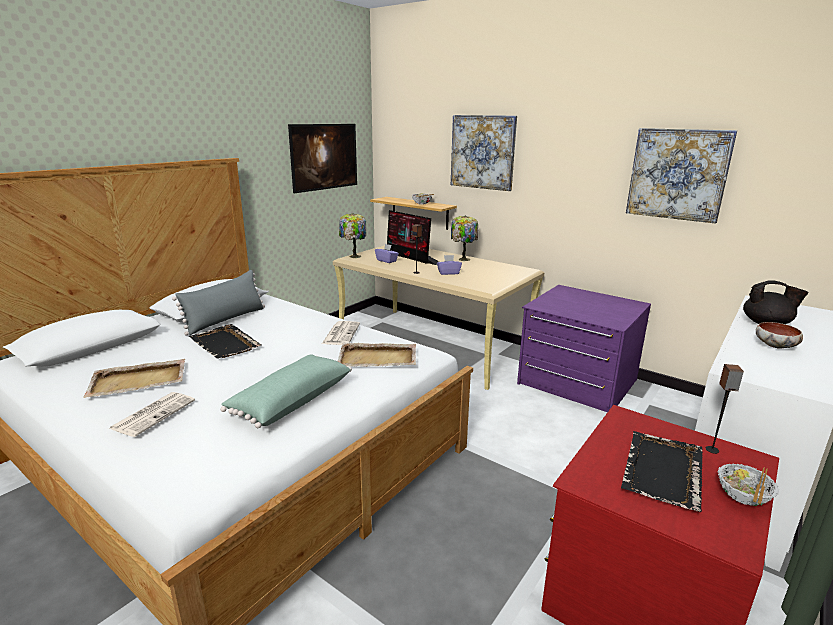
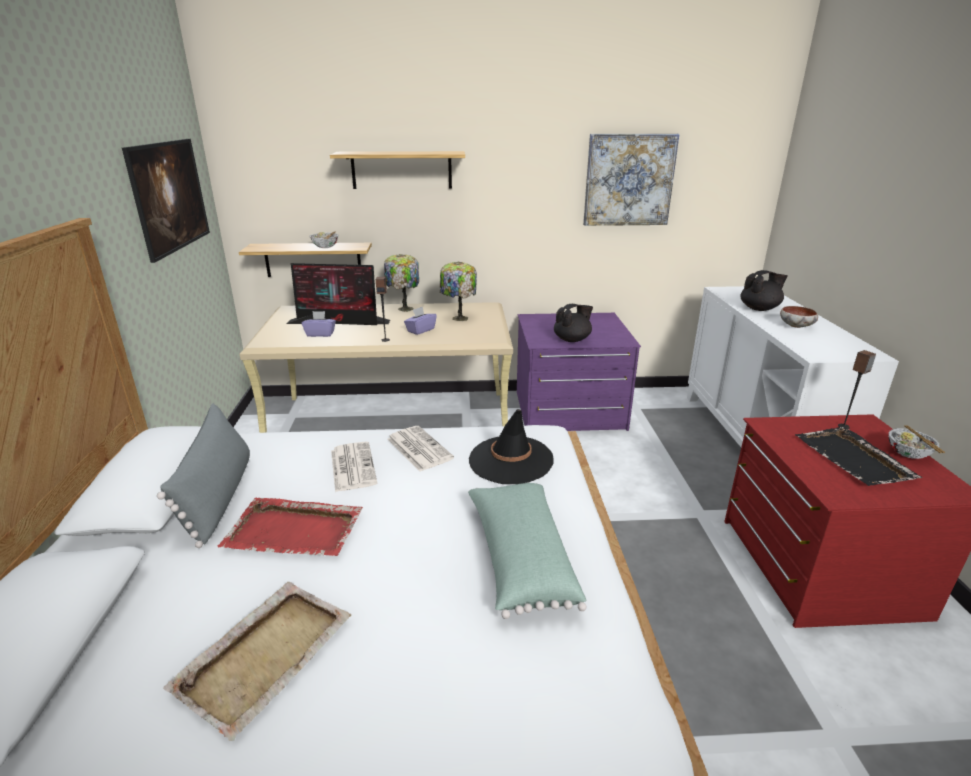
camera: 40 degrees left, 5 degrees up
newspaper [109,392,195,437] -> newspaper moved to [331,442,377,492]
black tray [189,324,262,359] -> red tray [218,498,363,556]
beige tray [337,343,416,367] -> black hat [469,409,554,484]
table lamp [339,213,366,258] -> table lamp moved to [440,261,477,321]
picture [451,115,517,191] -> shelf [330,151,465,189]
none -> black teapot [554,304,593,342]

